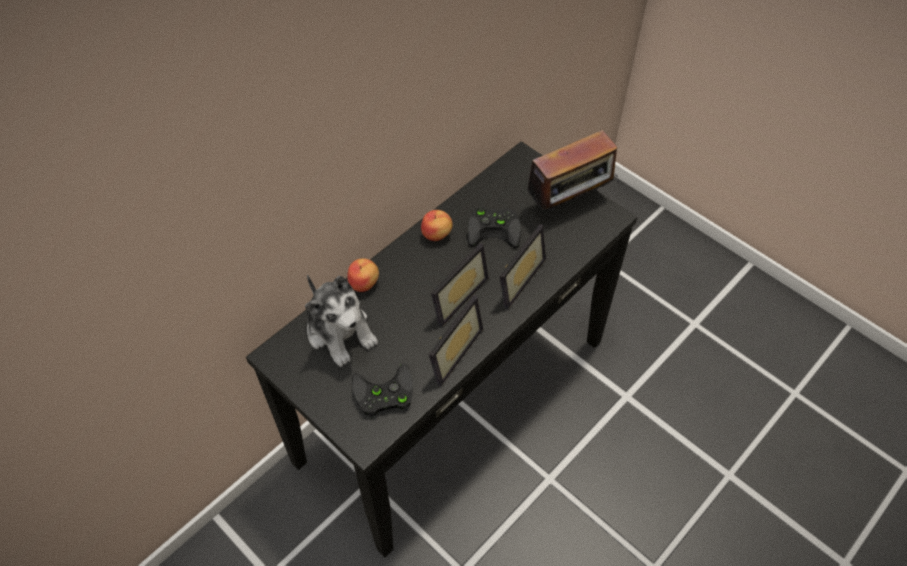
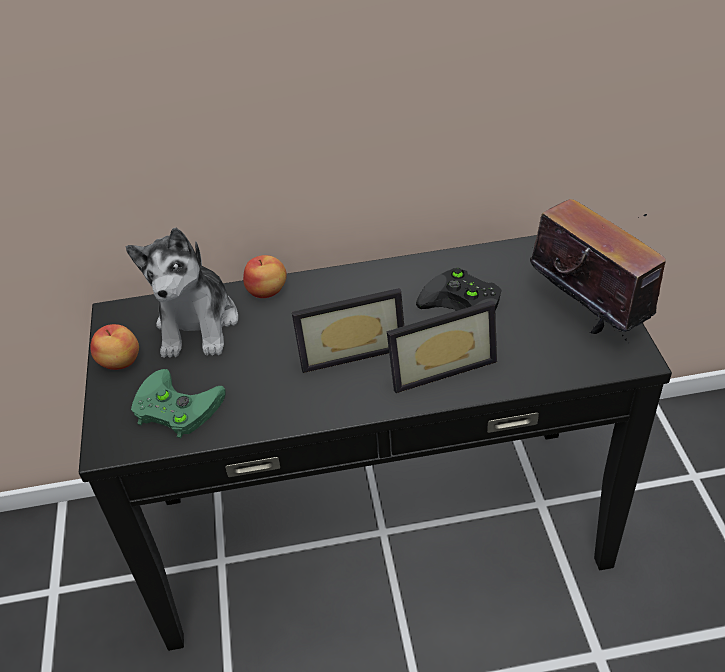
camera: 40 degrees right, 10 degrees down
black game controller [352,363,413,418] -> green game controller [131,369,226,438]
apple [421,210,453,241] -> apple moved to [90,324,139,370]
picture frame [429,295,483,387] -> none
radio [527,130,620,212] -> radio turned 135 degrees counterclockwise [530,199,666,343]

